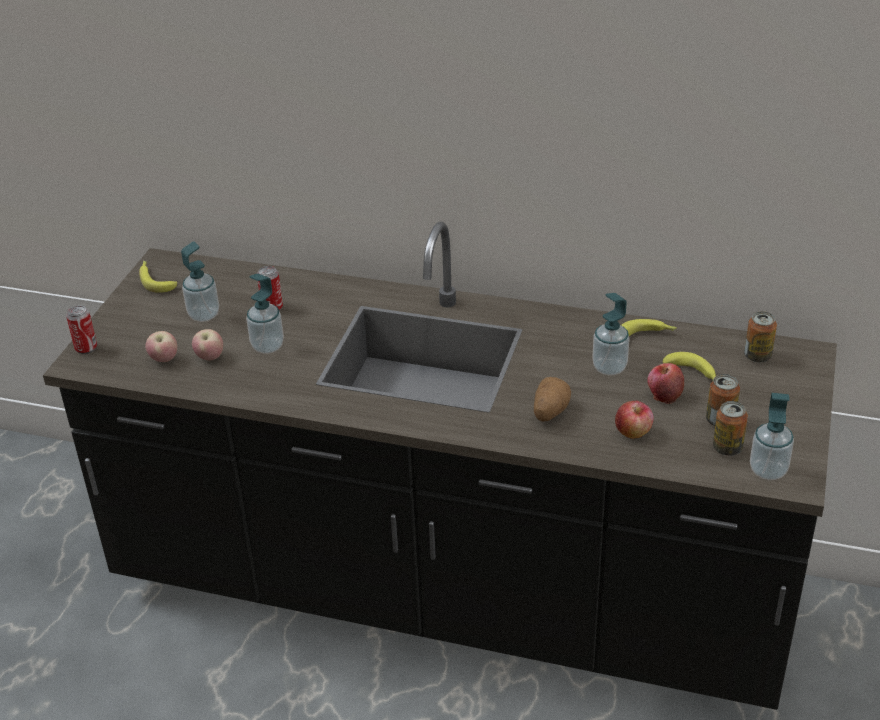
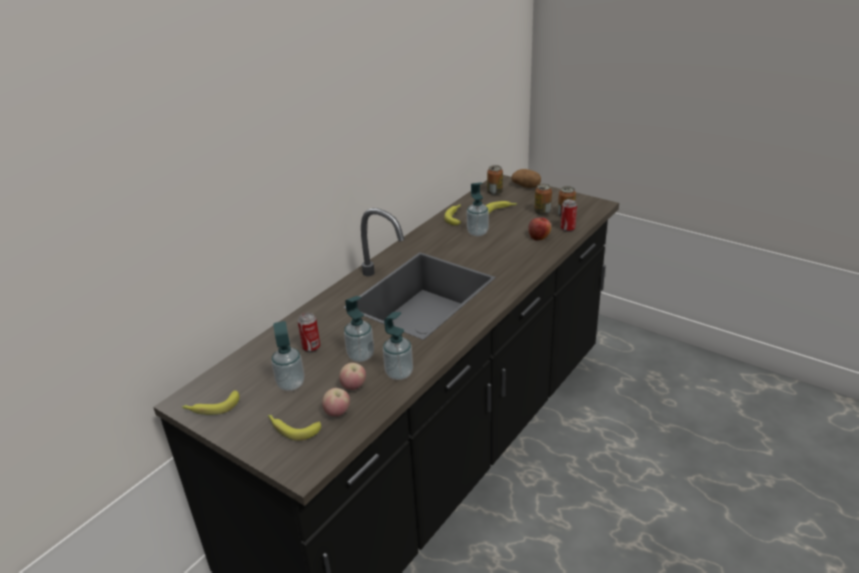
camera: 70 degrees left, 5 degrees down
can [66,305,97,354] -> can moved to [561,199,577,232]
potato [534,377,571,422] -> potato moved to [511,169,541,188]
apple [647,363,684,404] -> none
soap dispenser [750,393,794,480] -> soap dispenser moved to [383,312,413,380]
none -> banana [267,415,321,441]

